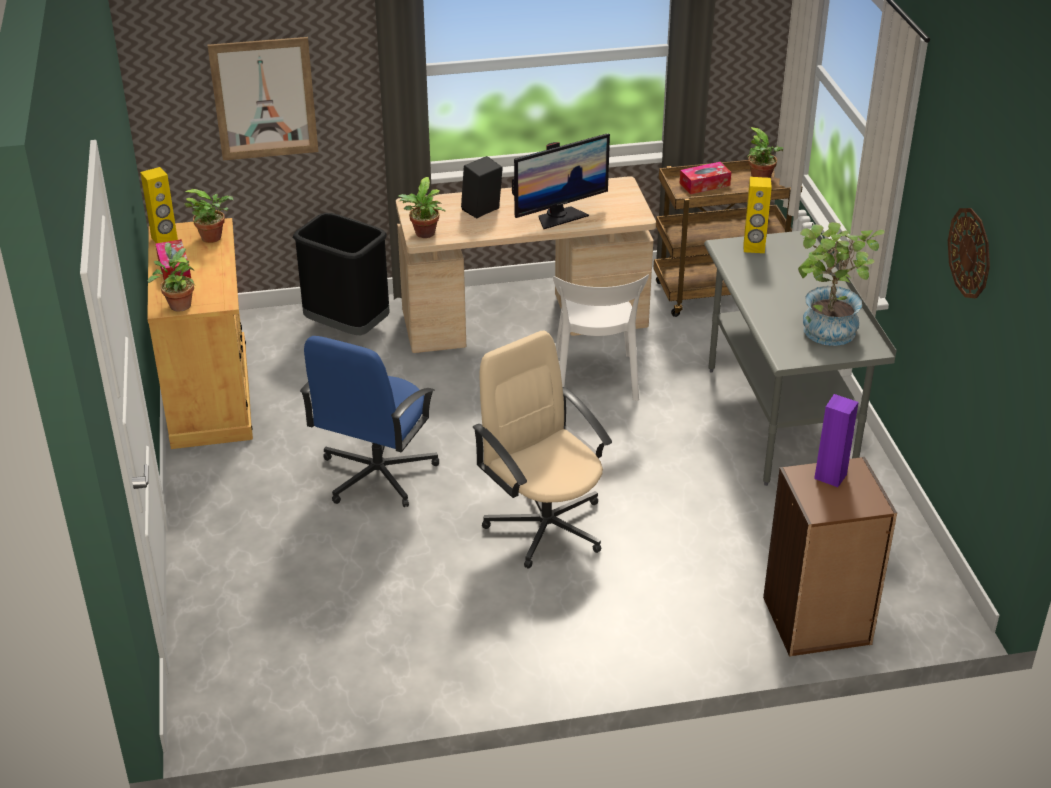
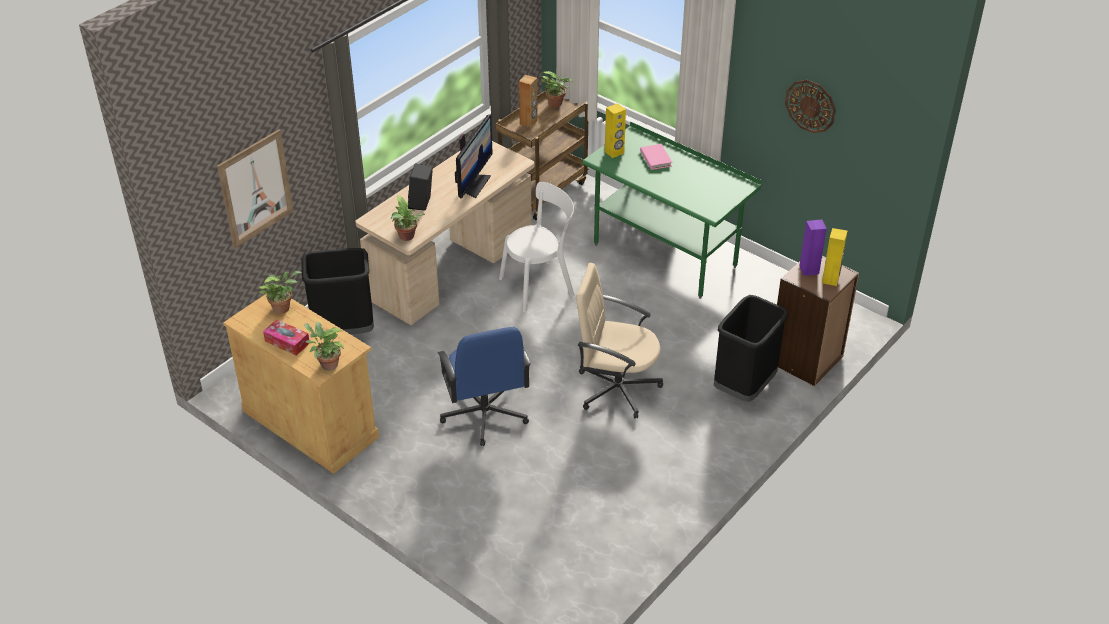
camera: 40 degrees left, 5 degrees up
yellow speaker [140,167,178,243] -> yellow speaker moved to [822,228,847,286]
white chair [553,275,649,401] -> white chair turned 75 degrees counterclockwise [499,182,575,312]
tissue box [679,162,731,194] -> brown speaker [519,75,538,128]
grey desk [704,223,897,486] -> green desk [582,121,762,299]
potted plant [798,222,885,346] -> none
none -> pink book [640,144,672,170]
none -> black trash can [714,295,788,402]

